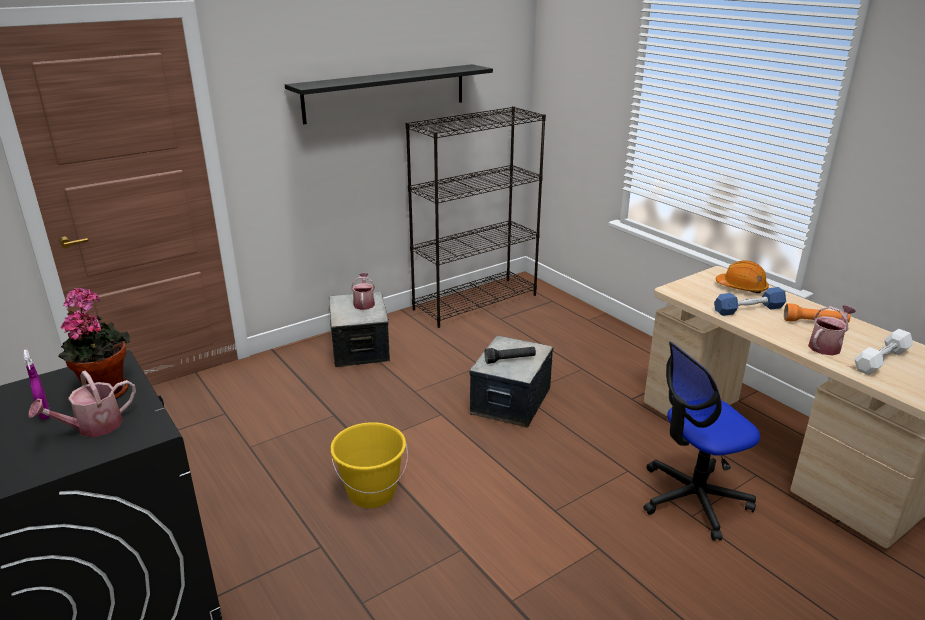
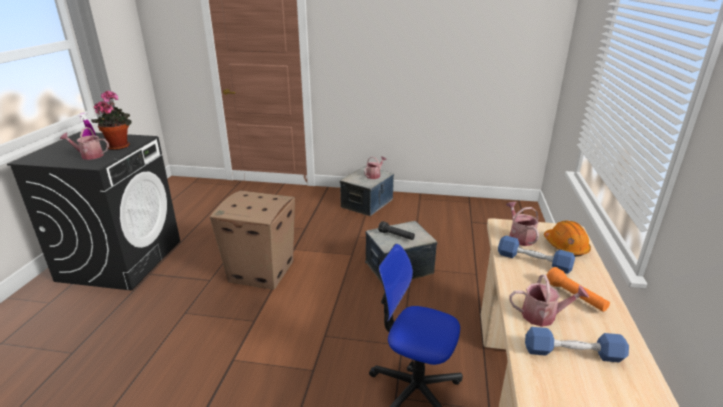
camera: 45 degrees right, 0 degrees up
black shelf [285,64,493,124] -> none
yellow bucket [330,422,408,508] -> cardboard box [210,190,295,290]
black bookcase [406,106,546,328] -> none
white dumbbell [854,329,913,375] -> blue dumbbell [525,327,629,362]
none -> watering can [506,202,539,246]

